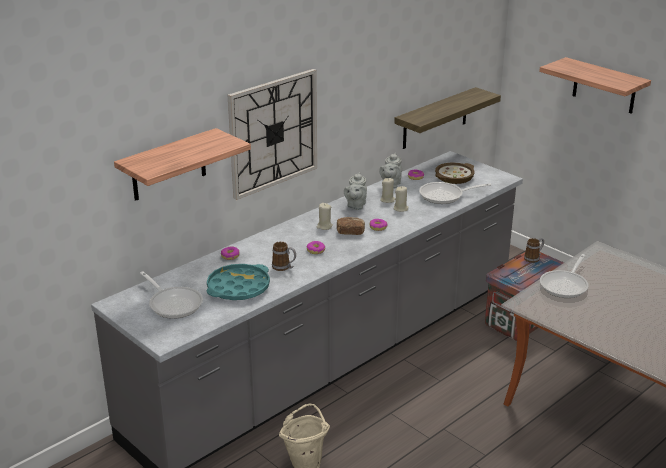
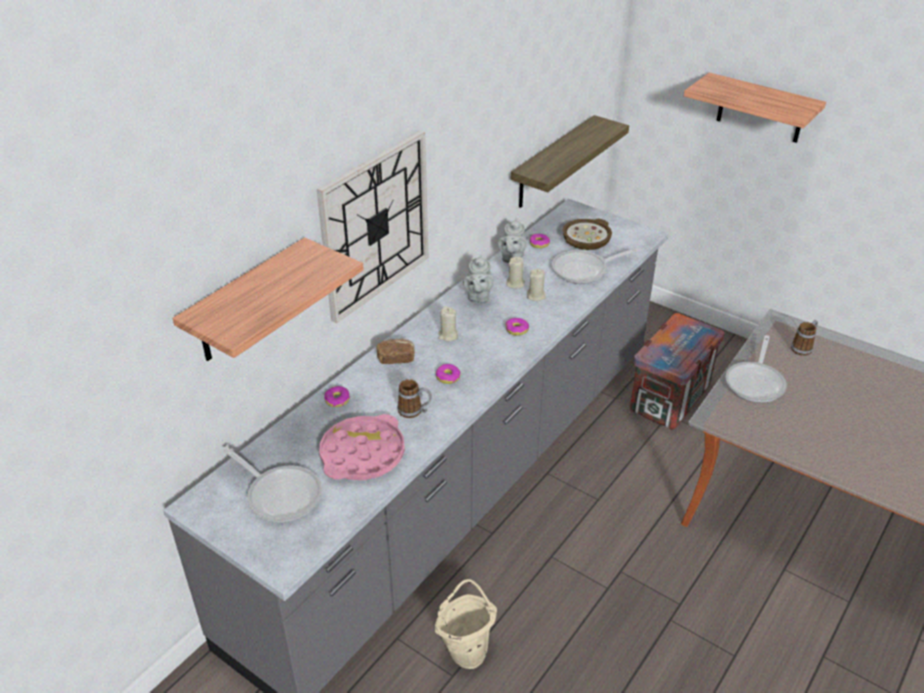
camera: 10 degrees left, 10 degrees up
turquoise tray [207,264,270,300] -> pink tray [320,414,405,480]
bread [337,217,365,235] -> bread moved to [376,339,415,364]
mug [524,238,544,263] -> mug moved to [791,320,818,356]

